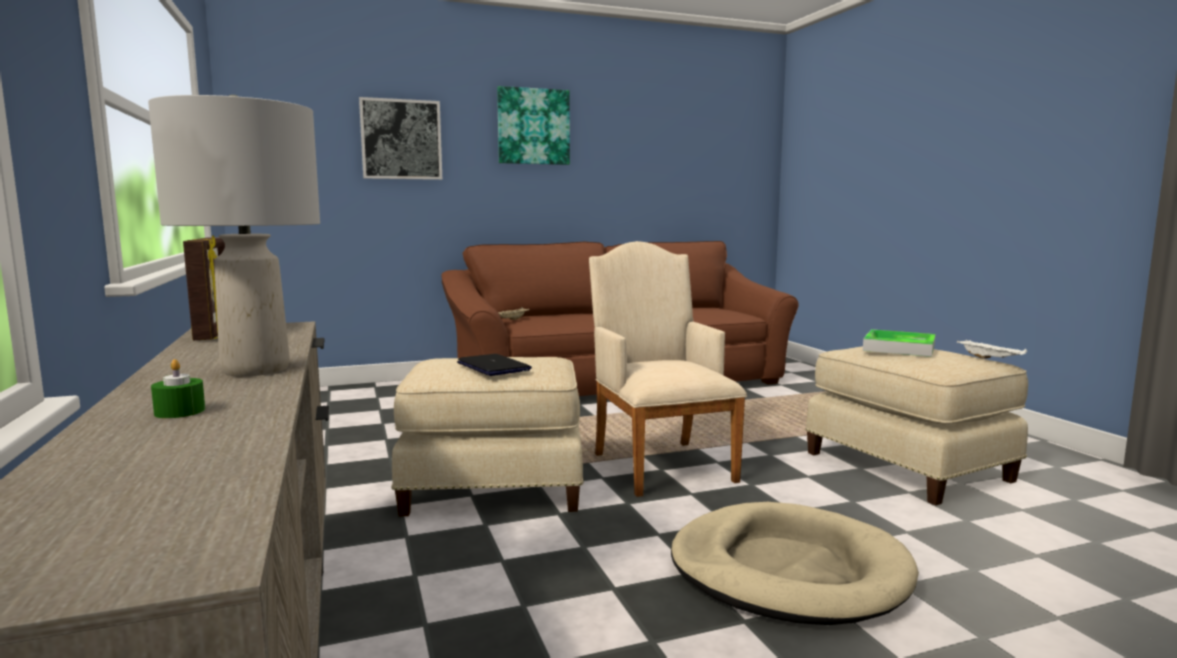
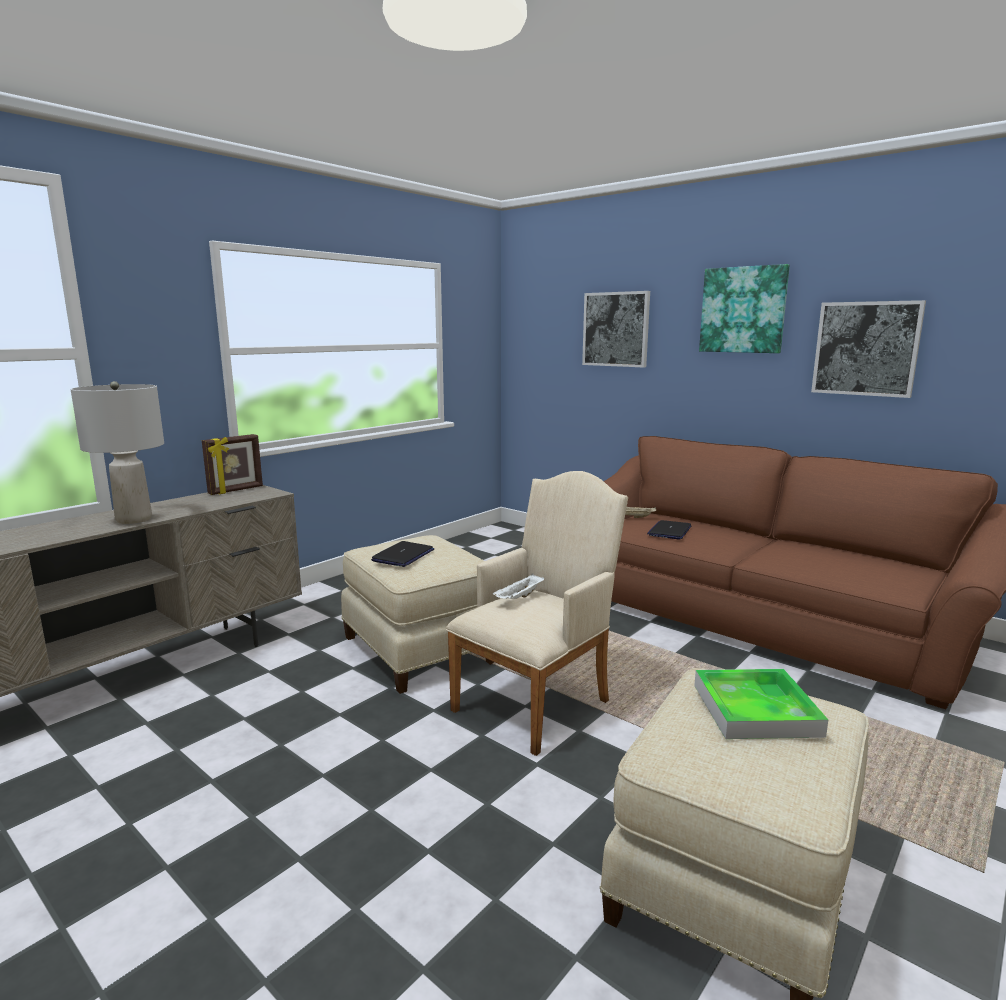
camera: 60 degrees right, 5 degrees up
green candle [151,359,205,418] -> none
beige dog bed [671,502,919,625] -> none
white tray [957,340,1027,359] -> white tray moved to [493,573,544,599]
none -> laptop [647,520,691,540]
none -> picture [811,300,926,398]

